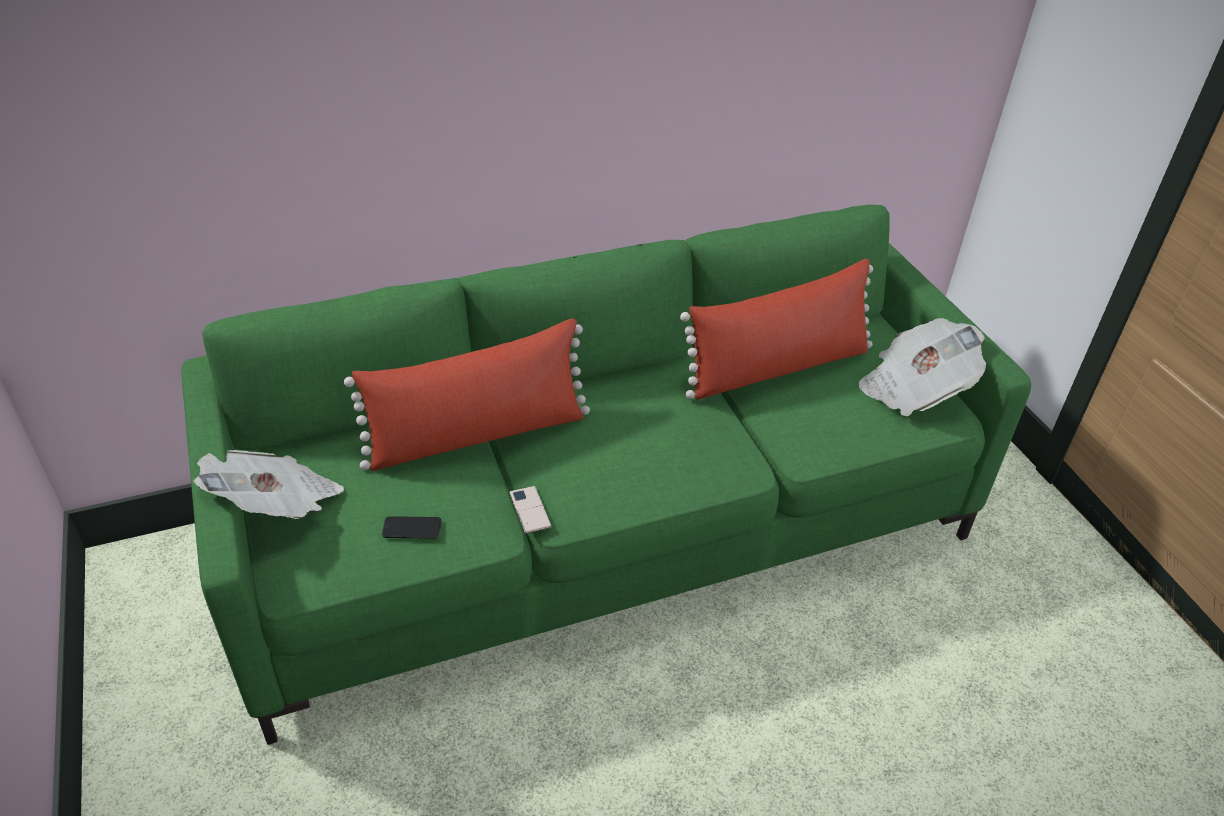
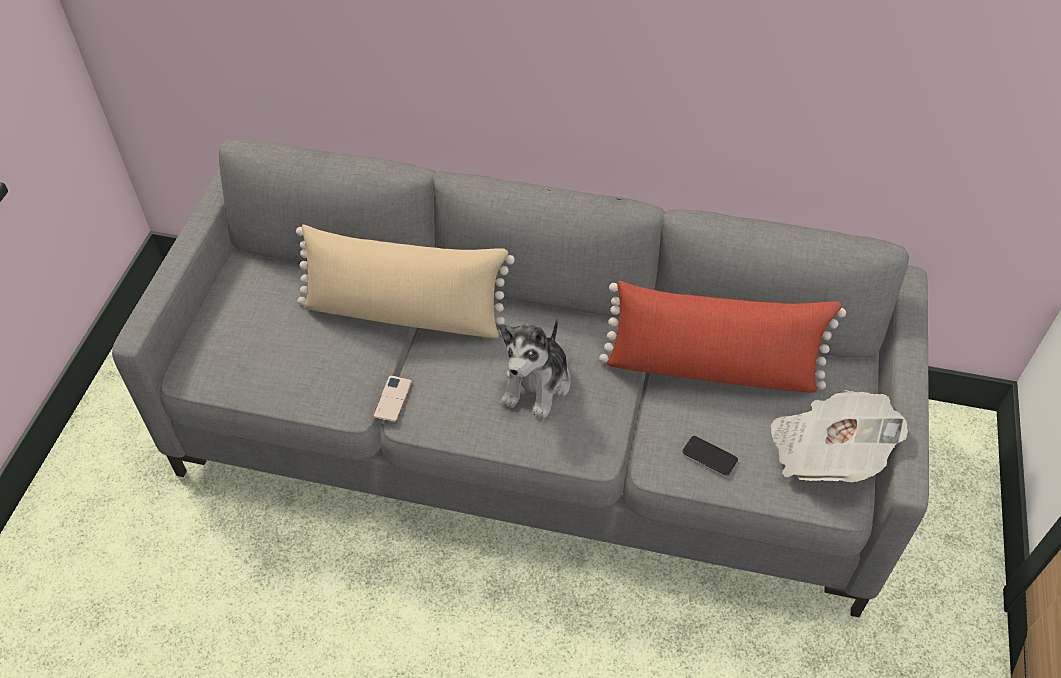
camera: 35 degrees right, 10 degrees up
green sofa [181,205,1031,745] -> grey sofa [112,139,929,617]
newspaper [193,450,344,519] -> none
red pillow [344,318,590,471] -> beige pillow [296,224,515,338]
phone [382,516,442,539] -> phone moved to [683,436,738,476]
none -> plush toy [500,319,571,419]

